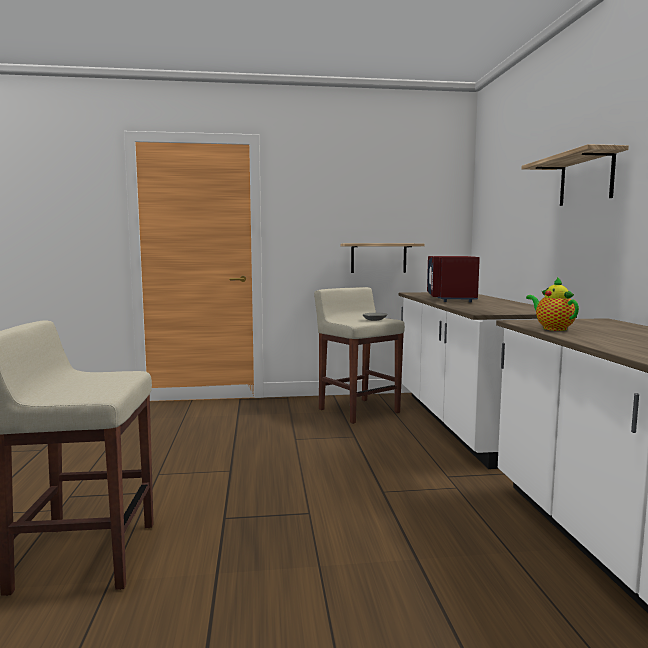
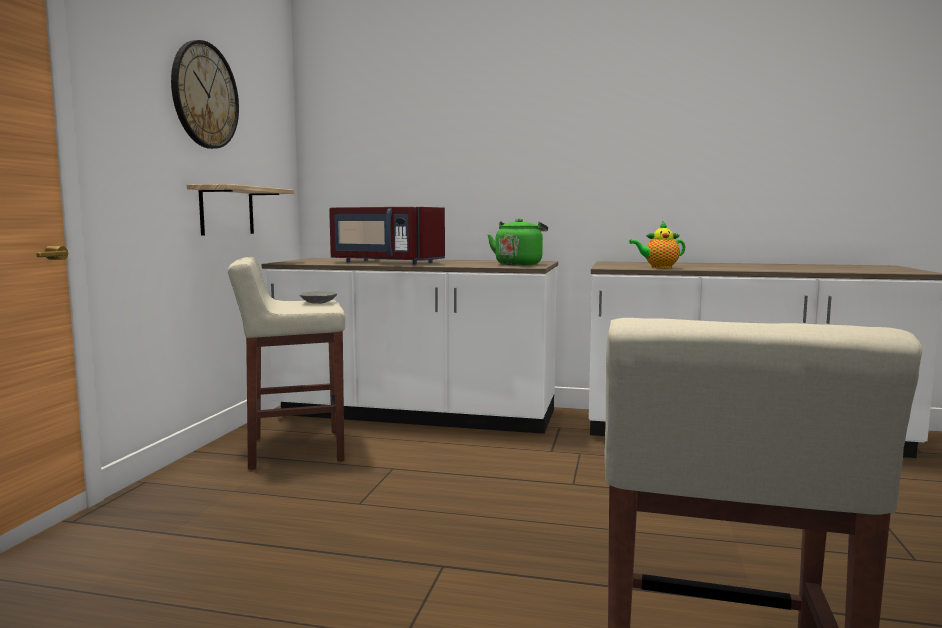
camera: 70 degrees left, 0 degrees up
shelf [522,144,629,206] -> none
none -> wall clock [171,40,239,149]
none -> green kettle [488,218,548,266]

